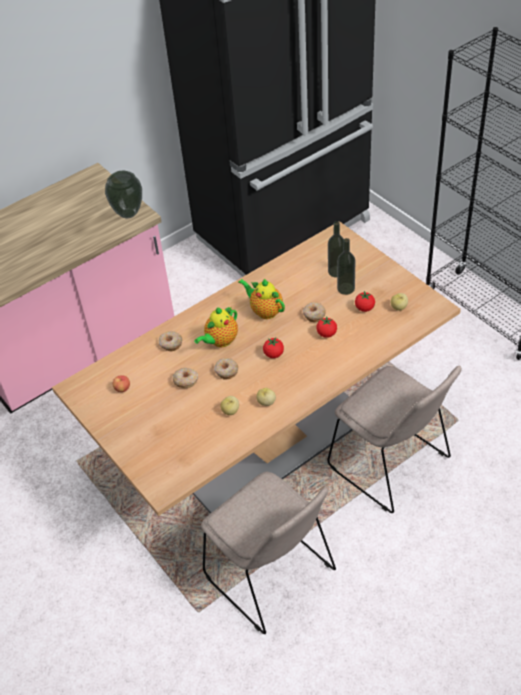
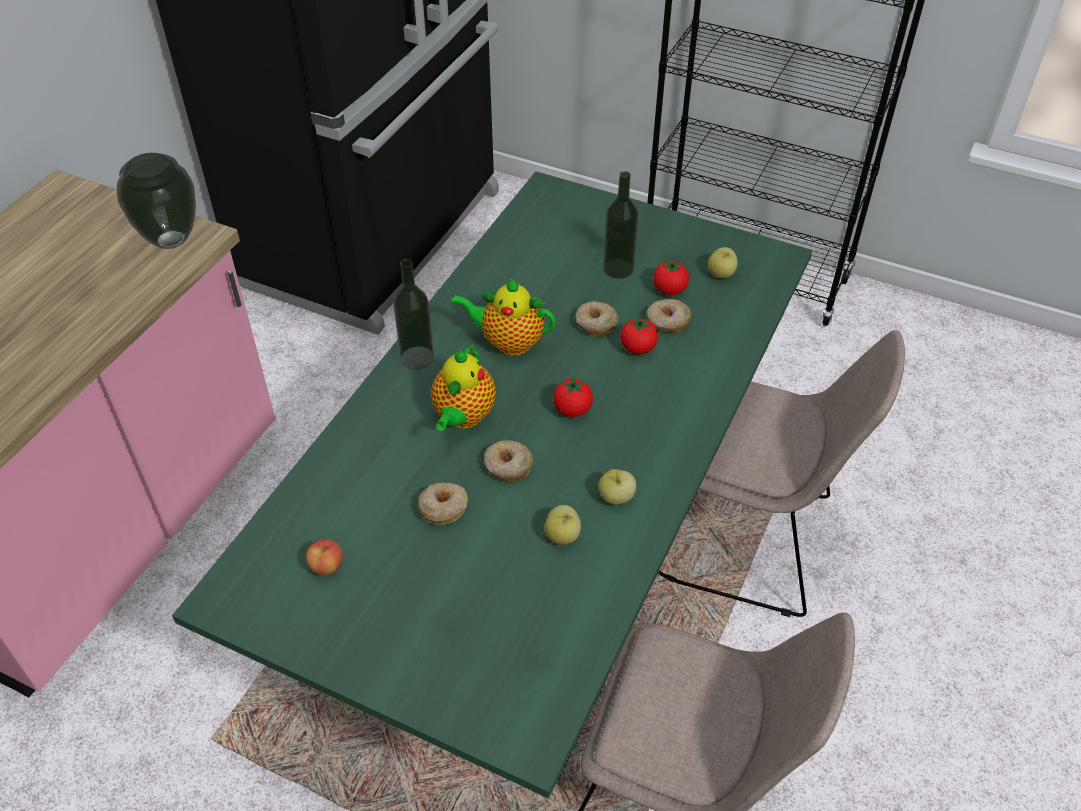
camera: 30 degrees left, 0 degrees up
beige dining table [52,221,461,516] -> green dining table [172,171,812,798]
donut [159,331,182,352] -> donut moved to [647,299,692,333]
bottle [328,221,344,278] -> bottle moved to [393,259,434,369]

